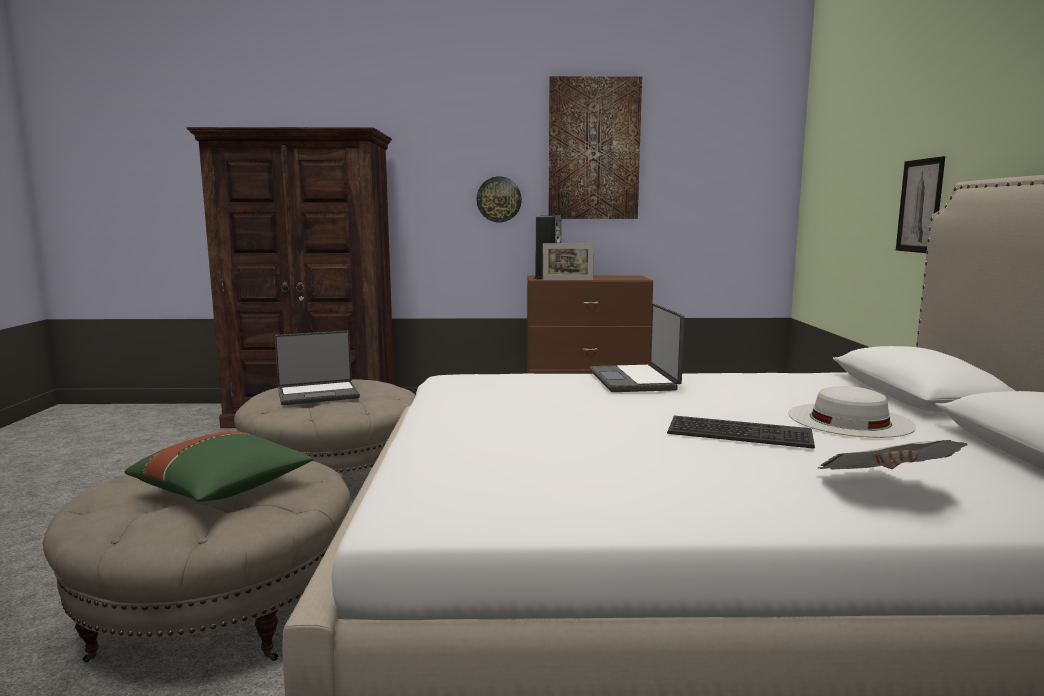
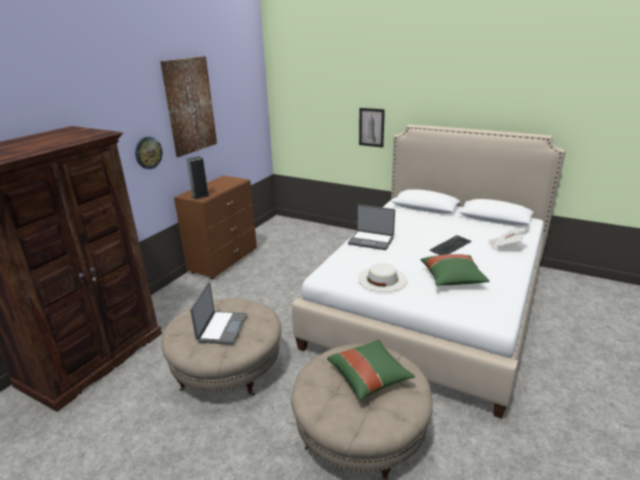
camera: 60 degrees left, 15 degrees up
picture frame [543,243,594,280] -> none
white hat [788,386,916,438] -> white hat moved to [358,263,407,292]
none -> green pillow [421,254,490,286]

